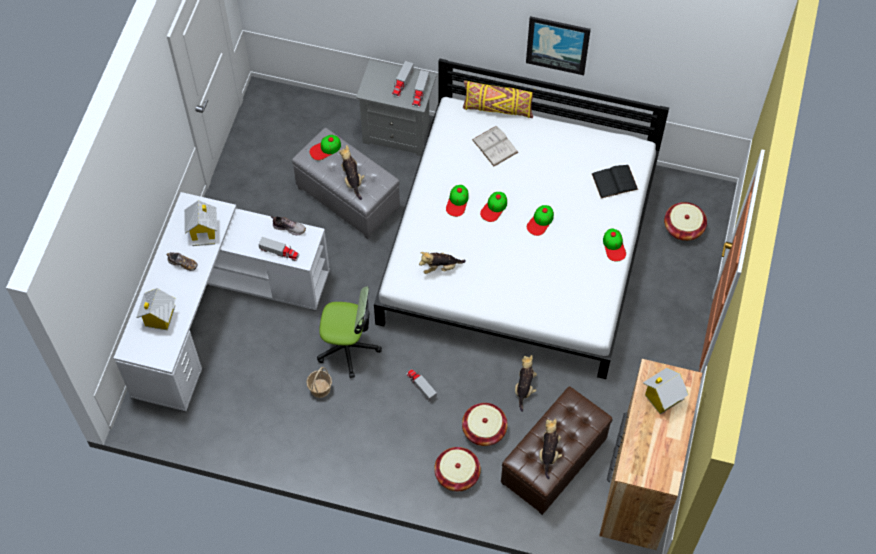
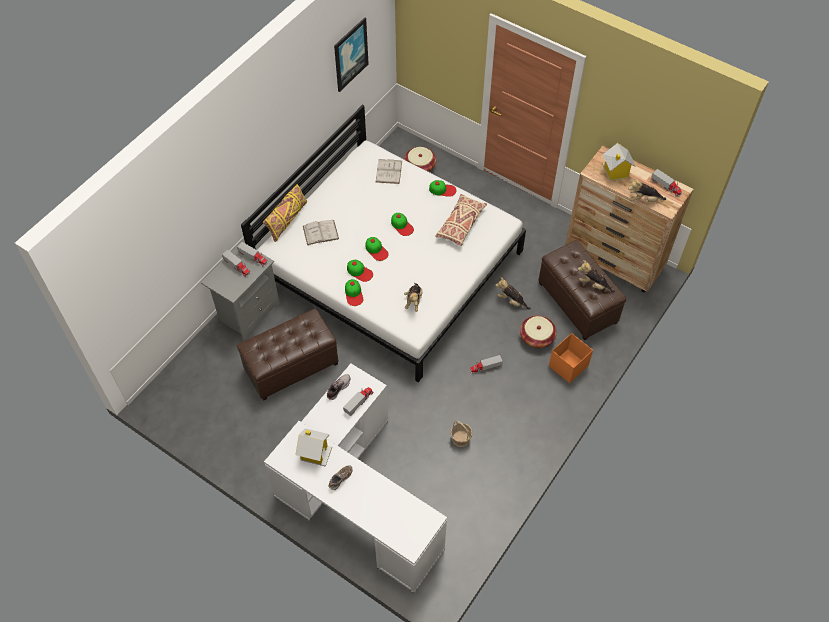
camera: 70 degrees left, 5 degrees down
toy house [136,288,176,330] -> none
grey ottoman [292,128,400,239] -> brown ottoman [237,309,338,400]
cap [310,135,341,160] -> cap moved to [345,279,363,306]
office chair [317,286,382,378] -> none
plush toy [339,145,365,200] -> plush toy moved to [628,178,666,202]
basket [434,447,481,491] -> orange storage box [549,333,593,383]
picture [526,16,591,75] -> picture moved to [334,17,369,92]
black book [592,165,638,199] -> white book [376,159,402,184]
none -> beige pillow [435,194,487,246]
none -> toy truck [651,169,682,197]

